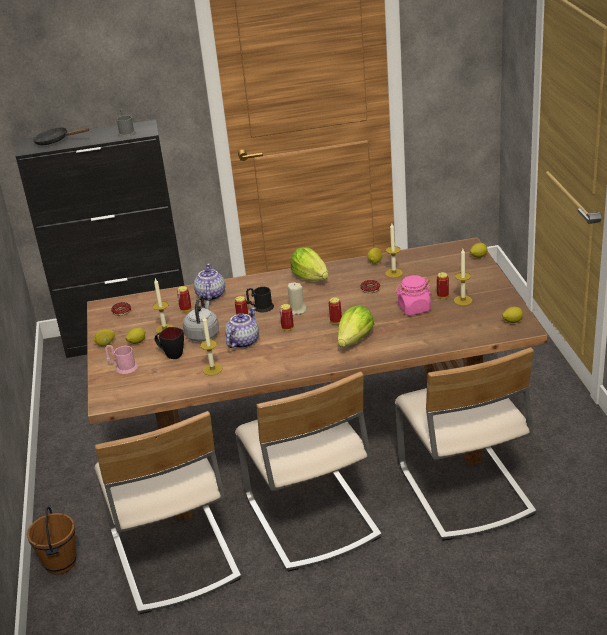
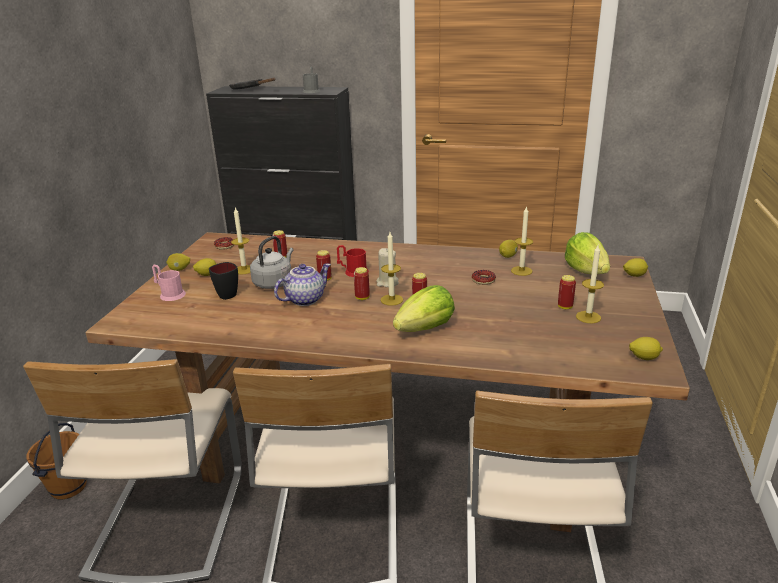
camera: 20 degrees right, 5 degrees down
teapot [194,263,225,301] -> none
candle [200,316,223,375] -> candle moved to [381,232,403,306]
black mug [246,287,274,313] -> red mug [337,245,369,277]
lettuce [291,247,329,281] -> lettuce moved to [565,232,610,274]
pink jar [396,275,432,315] -> none

